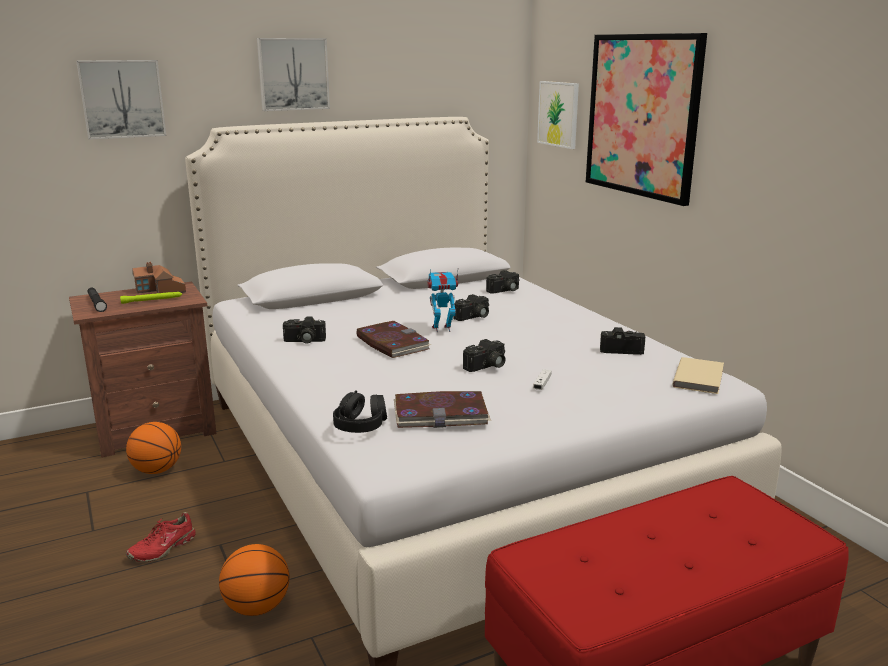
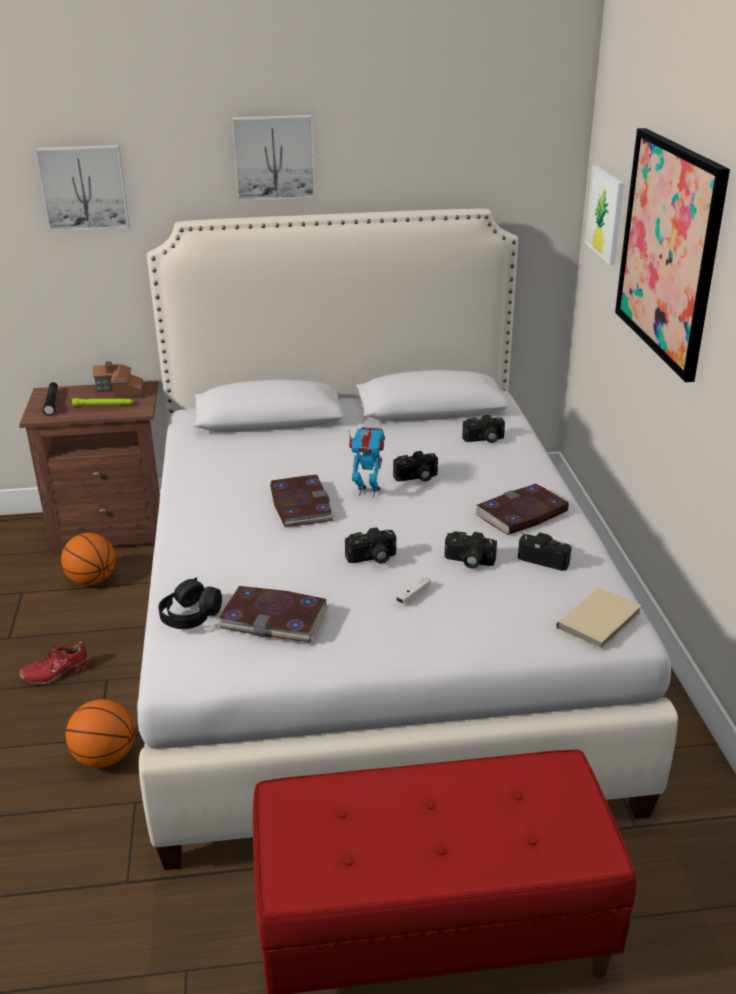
camera: 20 degrees right, 10 degrees up
camera [283,316,326,343] -> camera moved to [444,531,497,569]
none -> book [475,484,569,535]

